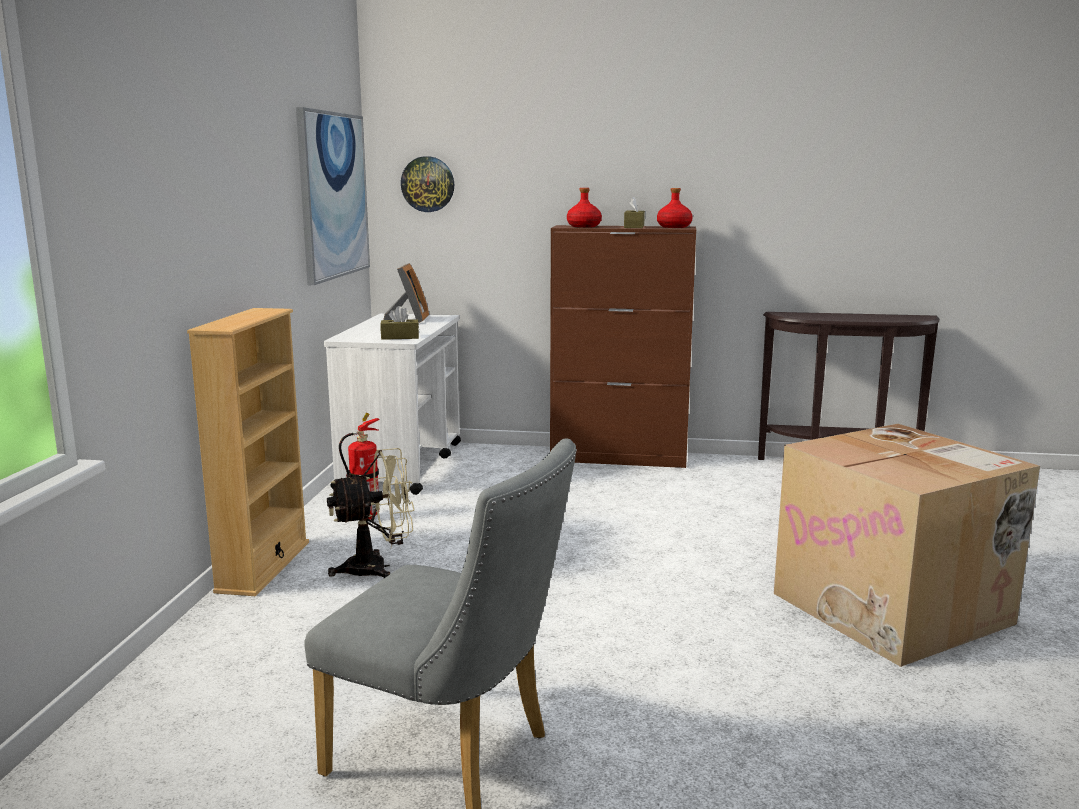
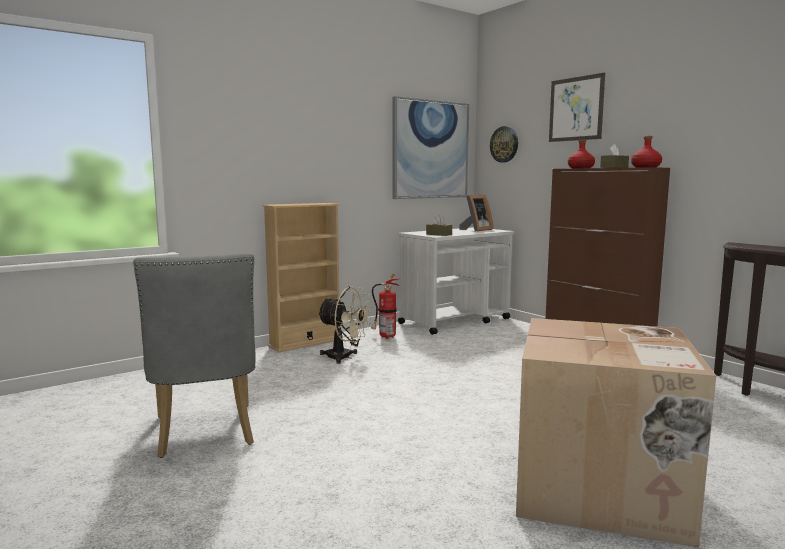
camera: 45 degrees right, 5 degrees down
none -> picture [549,73,605,142]

